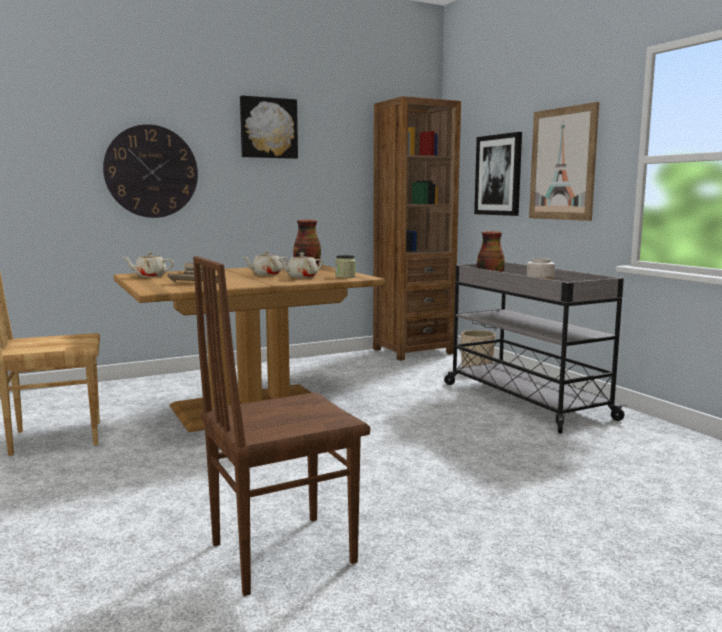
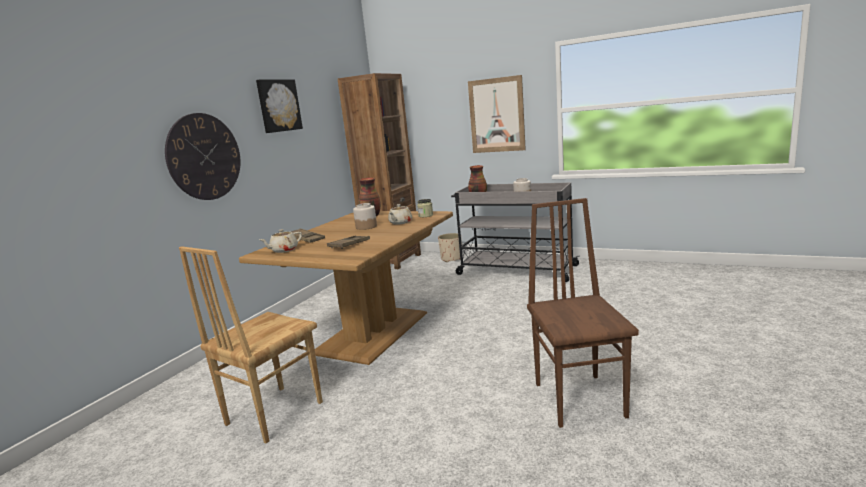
camera: 35 degrees left, 5 degrees up
brown chair [193,256,370,596] -> brown chair turned 150 degrees clockwise [527,198,639,428]
beige teapot [242,251,288,276] -> jar [353,203,377,230]
picture [474,132,522,216] -> none

